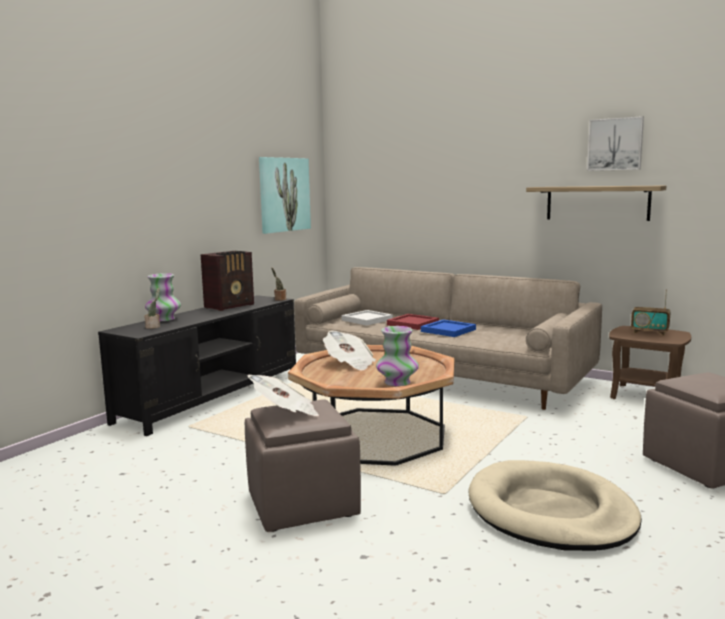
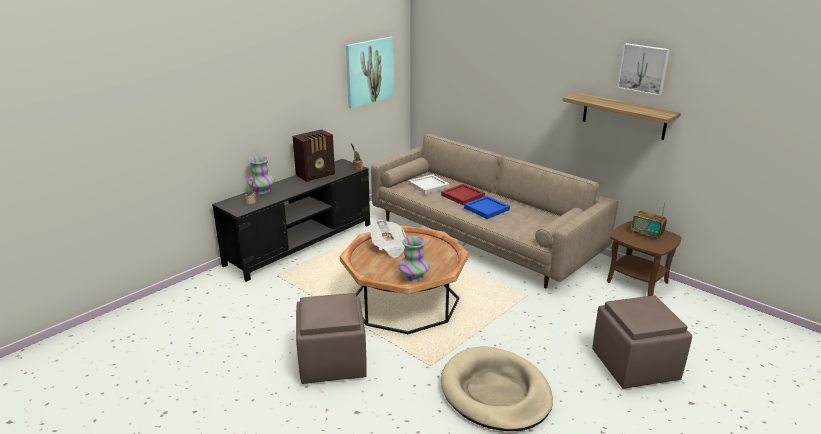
camera: 10 degrees right, 15 degrees up
newspaper [248,375,319,416] -> none

